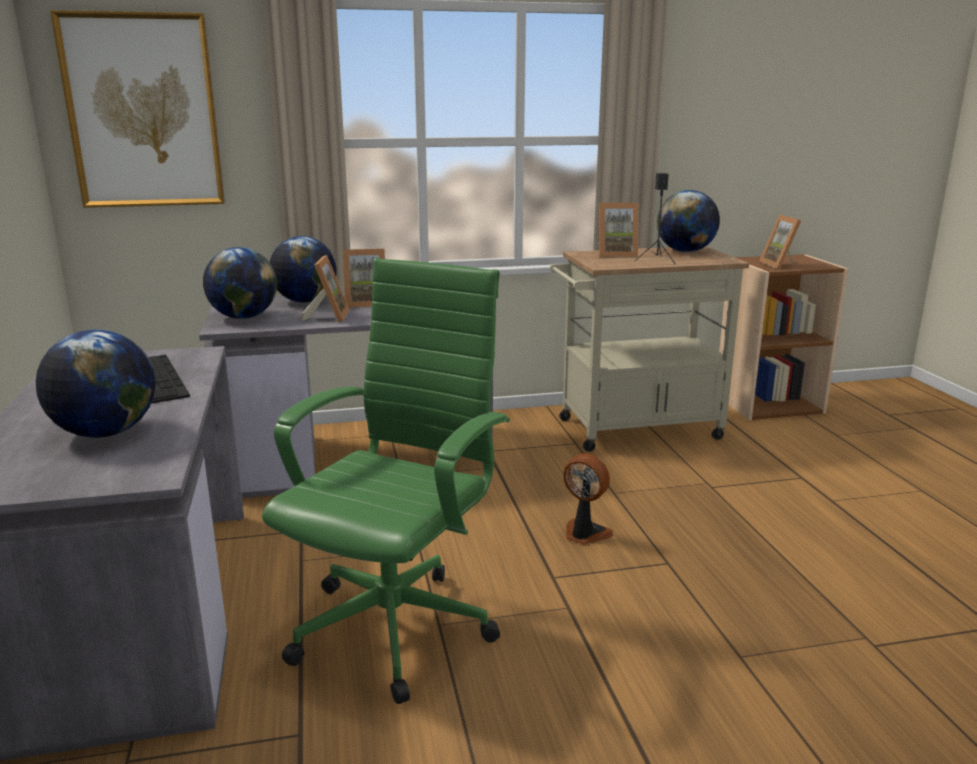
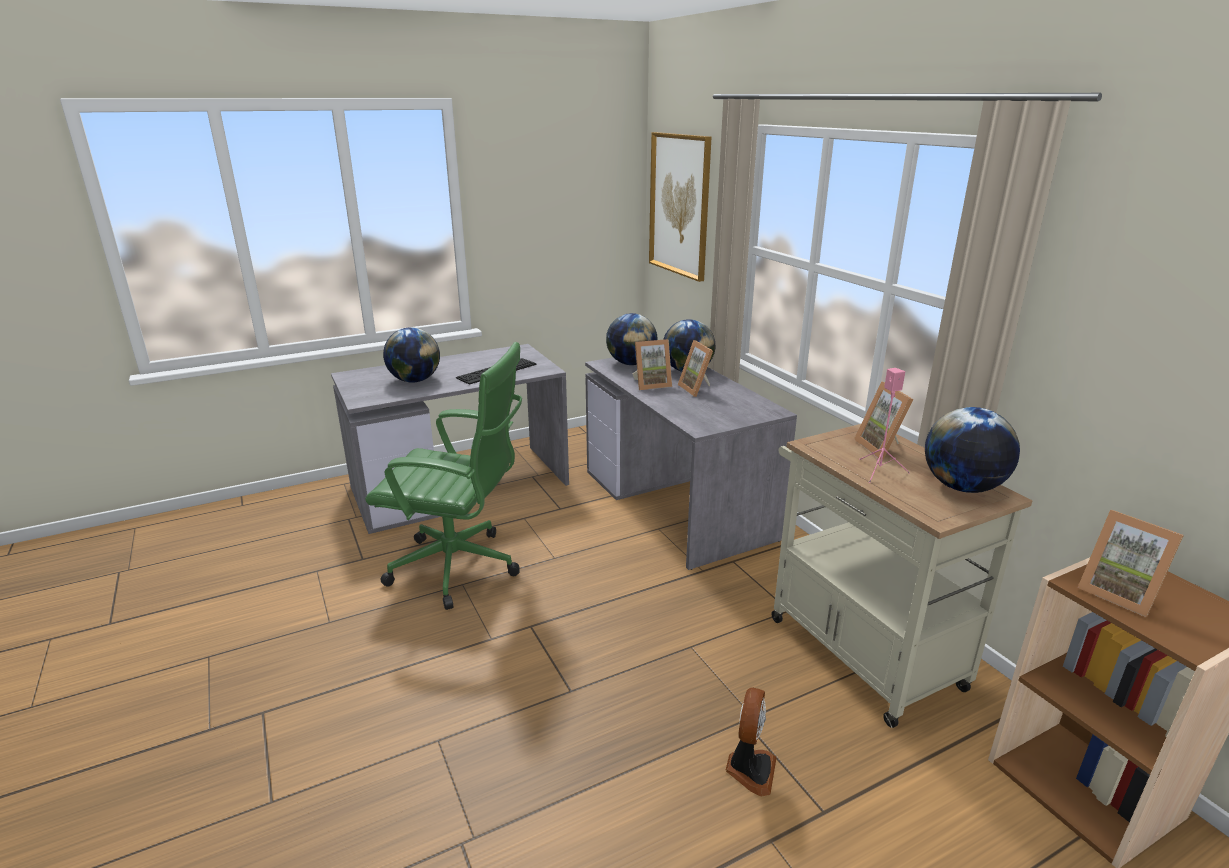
camera: 75 degrees right, 5 degrees up
fan [563,453,614,545] -> fan moved to [726,688,777,797]
black speaker [635,173,675,263] -> pink speaker [859,368,910,483]
picture frame [759,214,801,270] -> picture frame turned 105 degrees counterclockwise [1078,510,1184,617]

